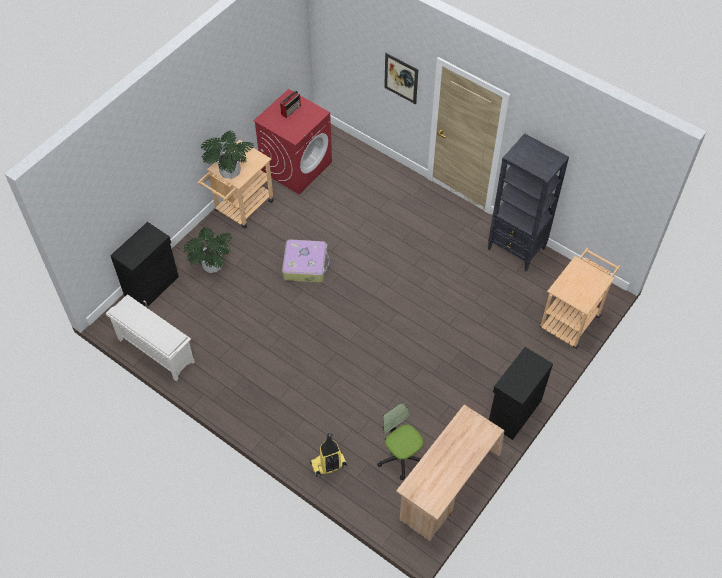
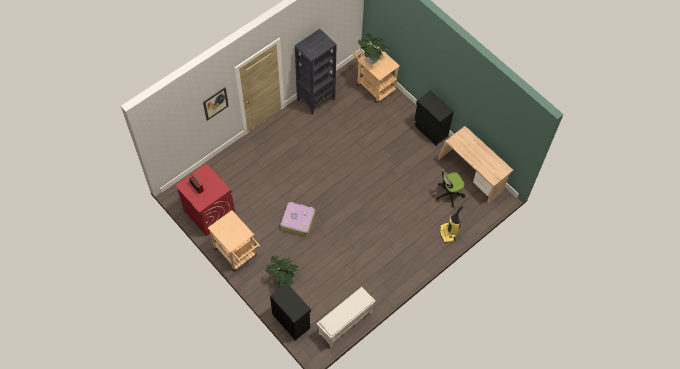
camera: 80 degrees left, 5 degrees up
potted plant [201,131,254,179] -> potted plant moved to [358,34,389,64]

